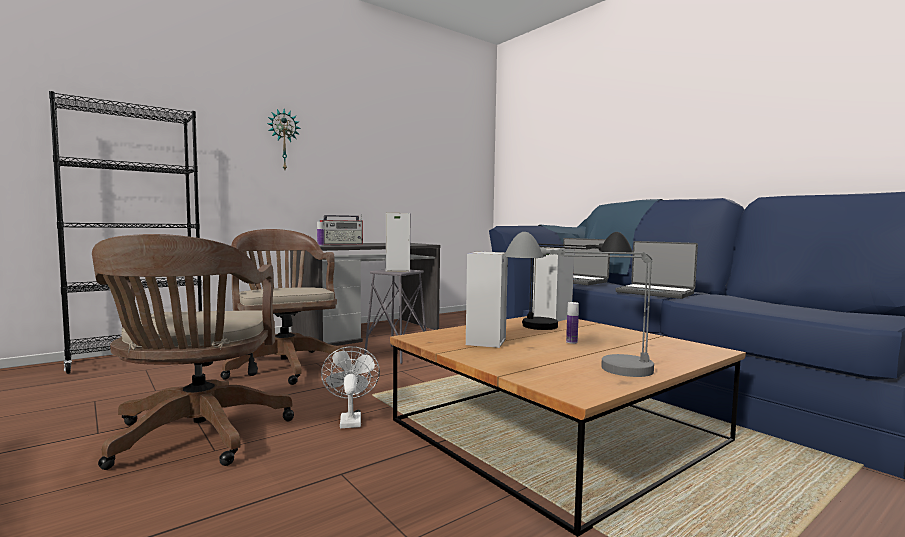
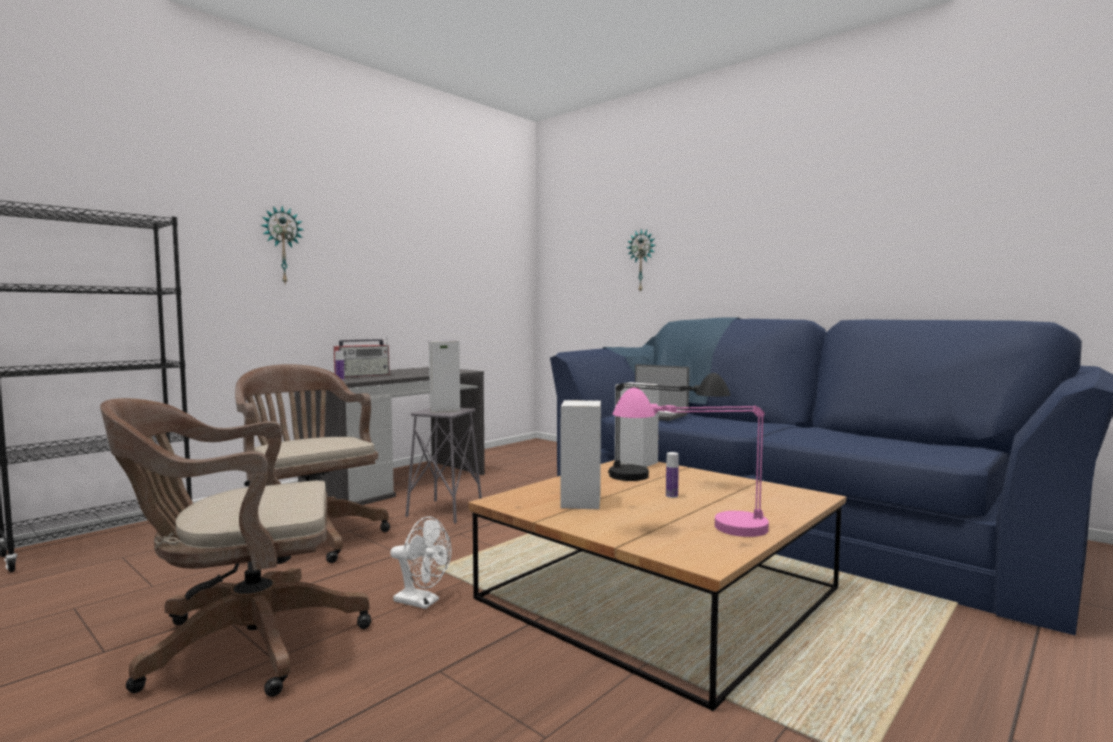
camera: 10 degrees left, 0 degrees up
brown office chair [92,234,294,470] -> brown office chair turned 90 degrees clockwise [100,398,372,697]
white fan [321,346,380,428] -> white fan turned 135 degrees clockwise [390,517,451,609]
grey table lamp [504,232,654,377] -> pink table lamp [613,388,769,537]
laptop [616,241,698,299] -> none
none -> wall clock [627,229,656,293]

